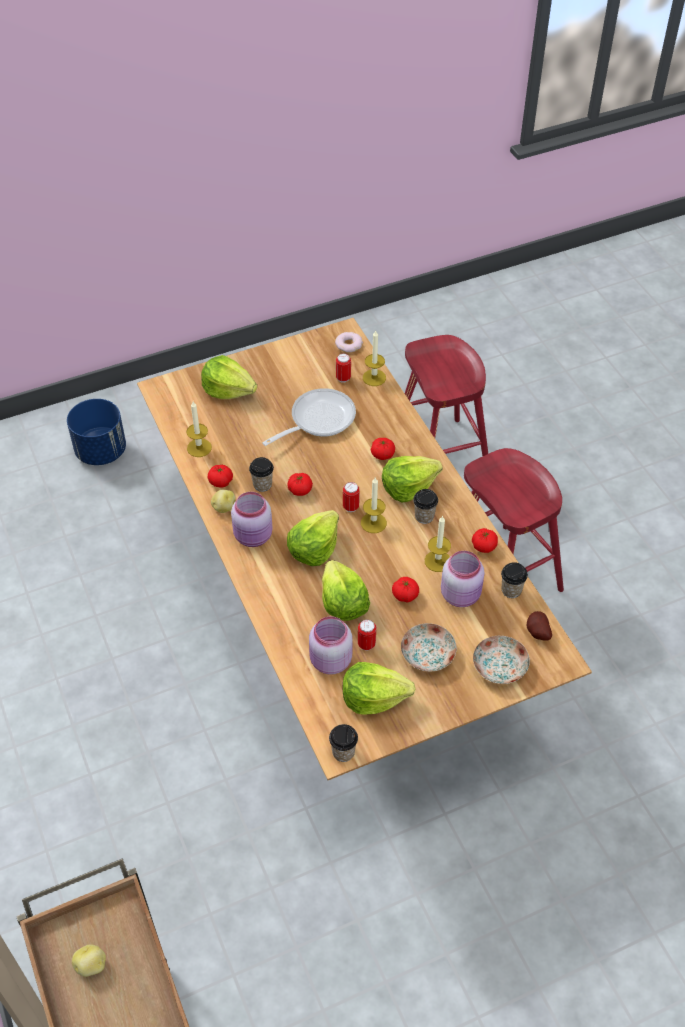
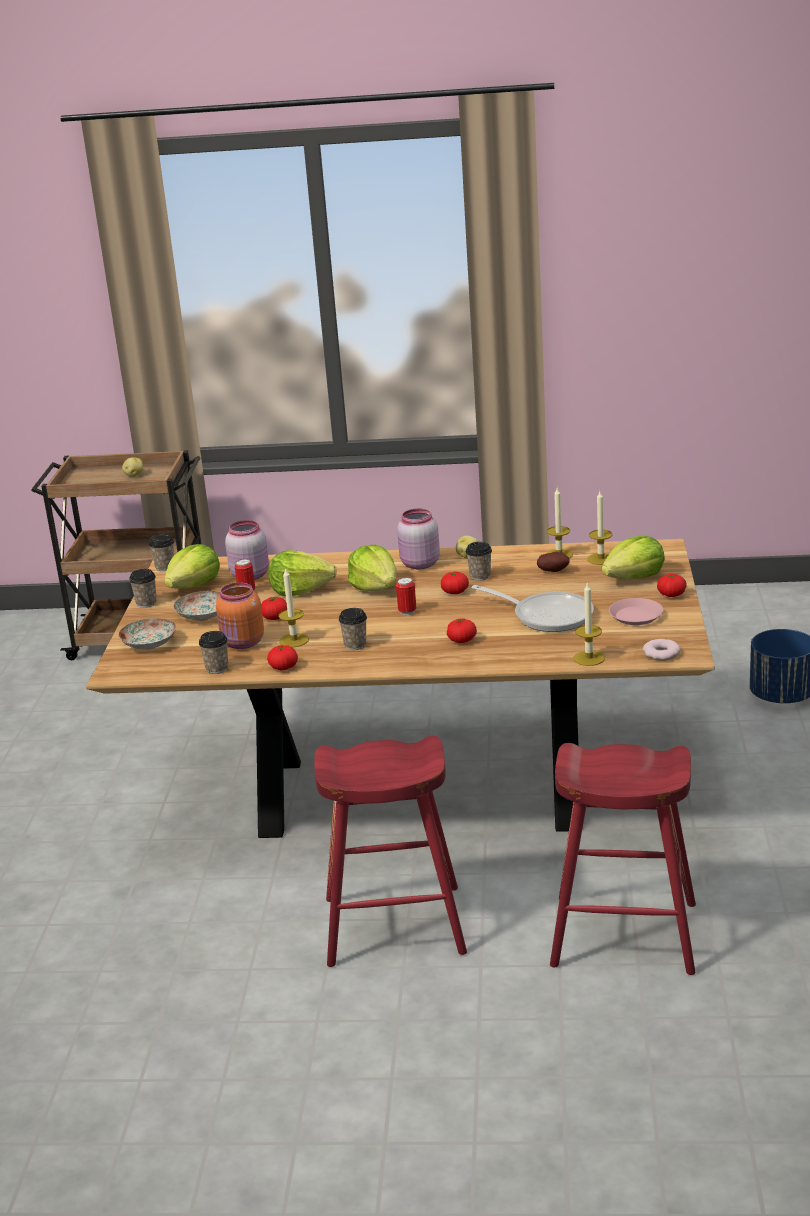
camera: 120 degrees right, 25 degrees down
tomato [207,465,233,488] -> tomato moved to [657,574,687,597]
frying pan [262,388,356,446] -> frying pan turned 45 degrees counterclockwise [472,585,594,632]
can [336,353,351,383] -> none
candle [361,477,387,533] -> candle moved to [587,491,612,565]
lettuce [382,456,443,503] -> none
pink jar [441,551,485,607] -> orange jar [216,583,264,649]
potato [527,611,552,641] -> potato moved to [537,552,570,572]
none -> cup [129,569,157,608]
none -> pink plate [609,598,663,625]

